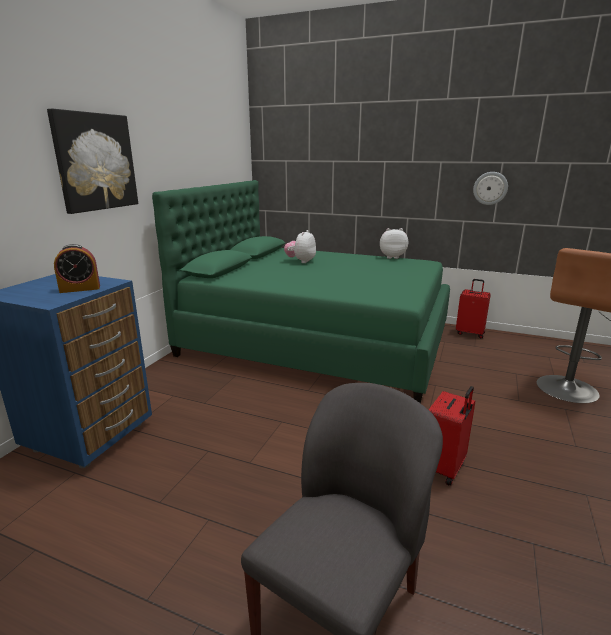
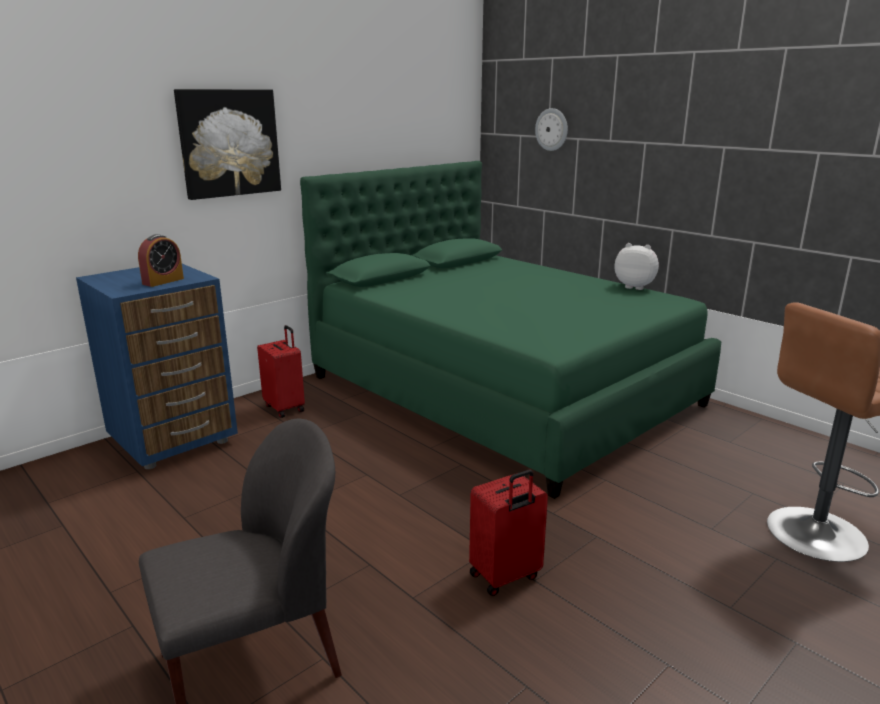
camera: 25 degrees right, 0 degrees up
alarm clock [54,244,100,293] -> alarm clock turned 60 degrees counterclockwise [138,234,184,287]
plush toy [284,230,316,263] -> none
red suitcase [456,279,491,338] -> red suitcase moved to [257,325,305,418]
wall clock [473,172,508,205] -> wall clock moved to [535,108,568,151]

